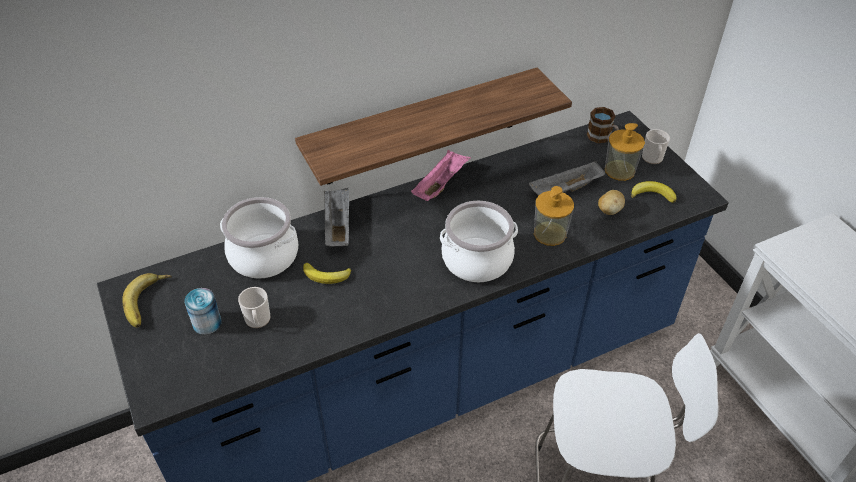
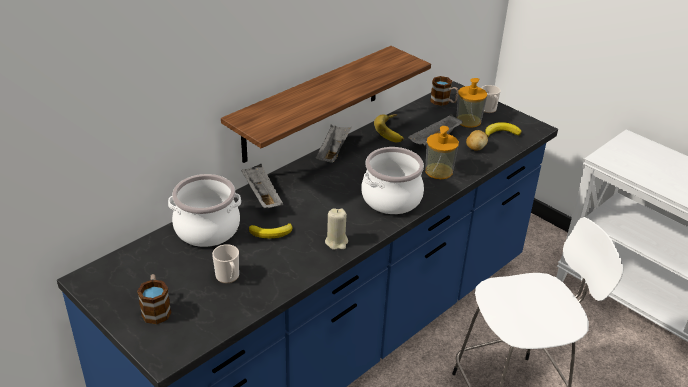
camera: 20 degrees left, 10 degrees down
banana [122,273,172,327] -> banana moved to [374,114,404,142]
can [184,288,222,335] -> none
pink tray [411,150,471,201] -> grey tray [316,125,352,163]
none -> mug [137,274,171,324]
none -> beige candle [325,208,348,250]

